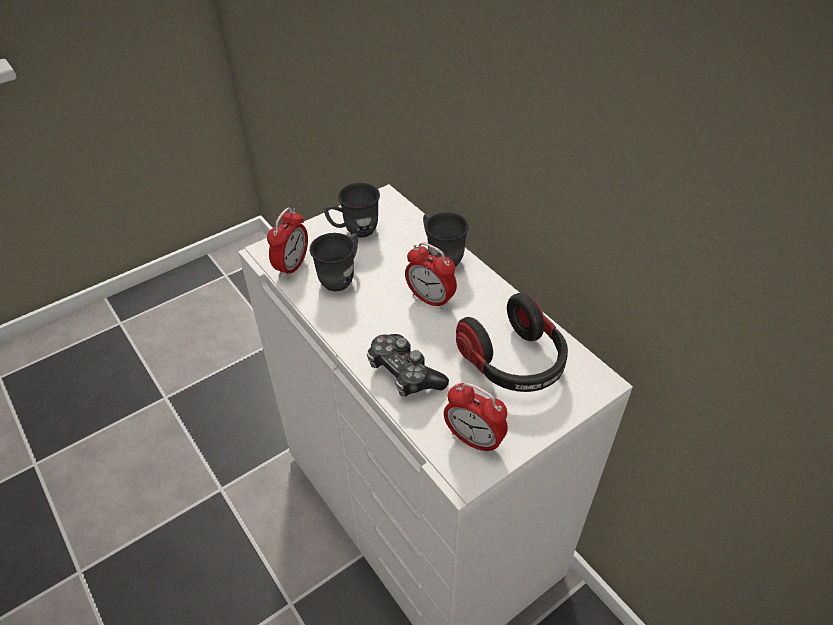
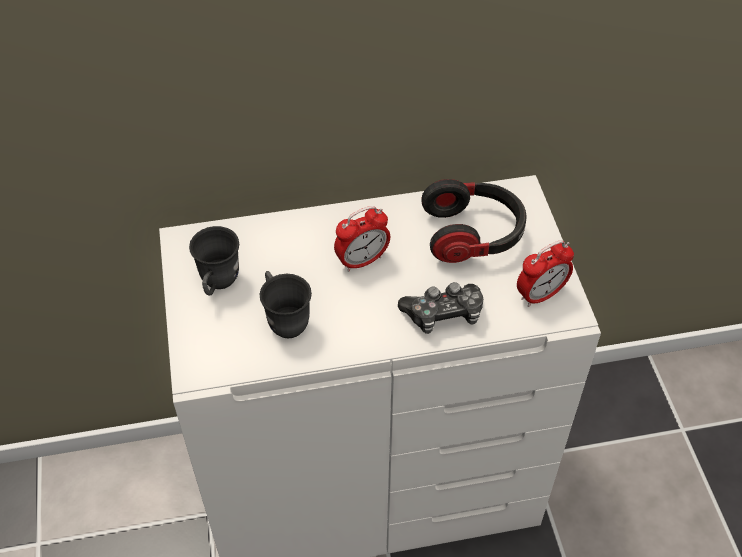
camera: 65 degrees left, 5 degrees up
alarm clock [267,208,308,279] -> none
grey mug [423,212,469,267] -> none

